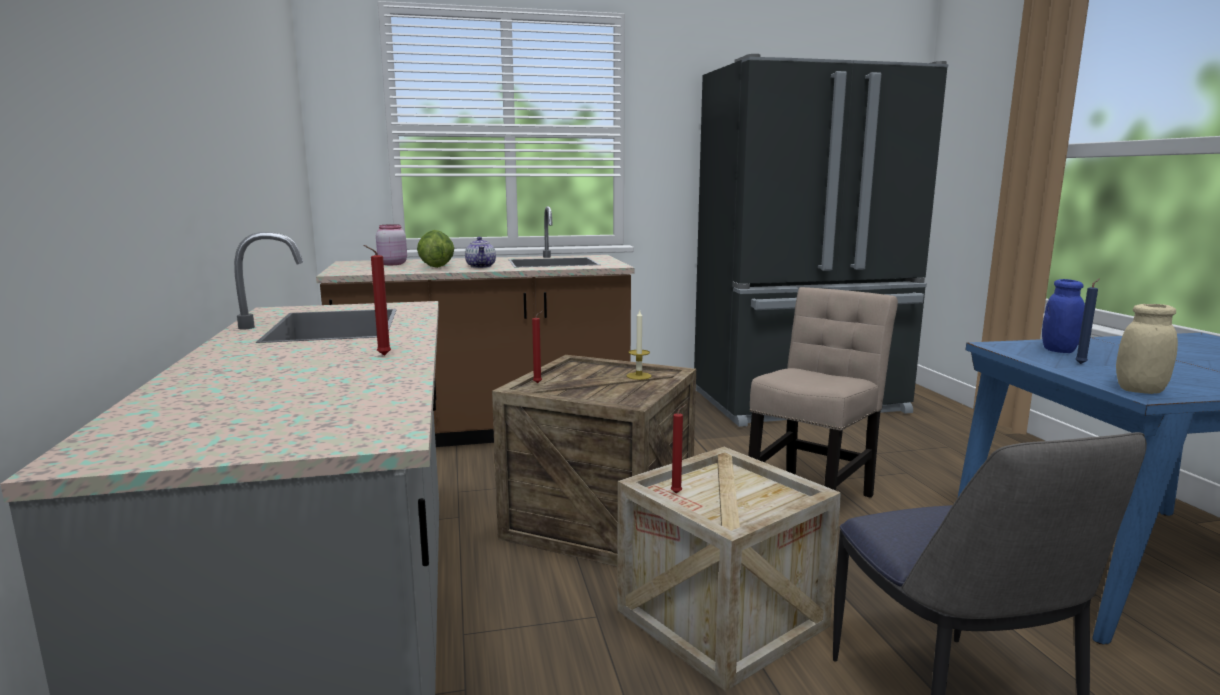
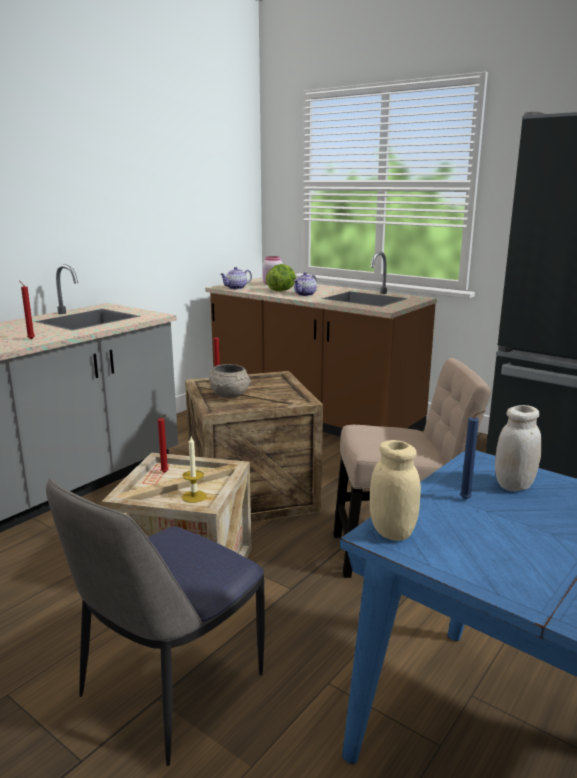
camera: 50 degrees right, 5 degrees up
candle [626,310,652,380] -> candle moved to [182,437,207,503]
blue jar [1042,279,1085,353] -> white jar [495,405,542,491]
none -> grey bowl [209,364,251,398]
none -> teapot [220,267,252,289]

